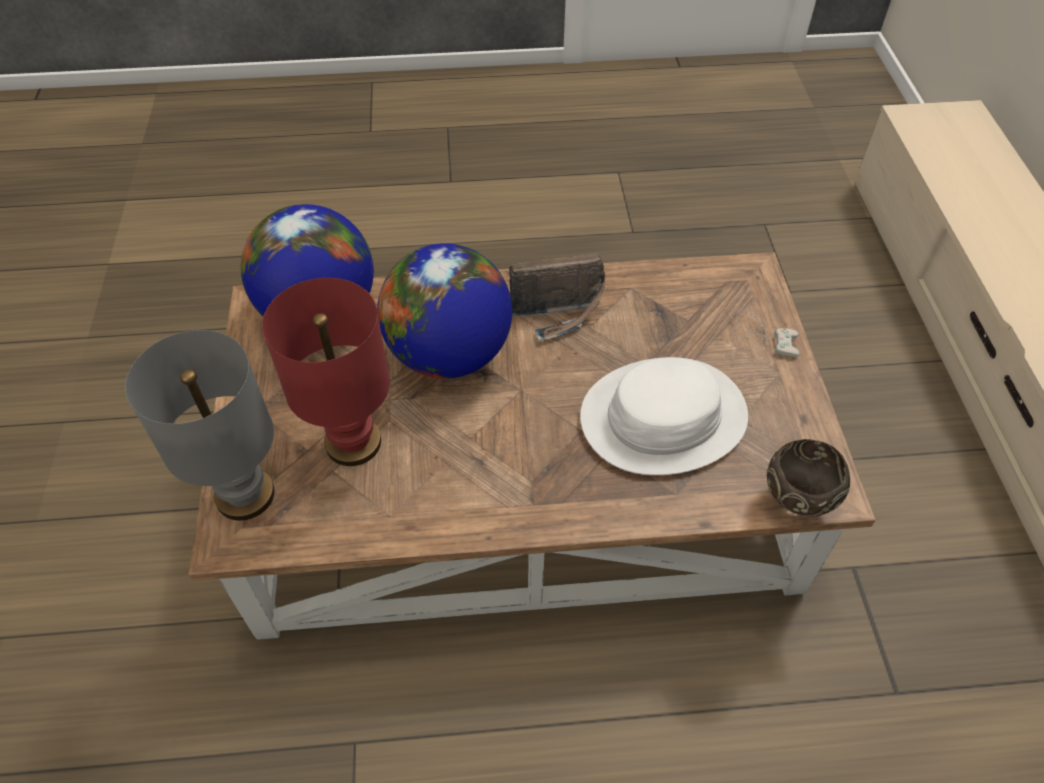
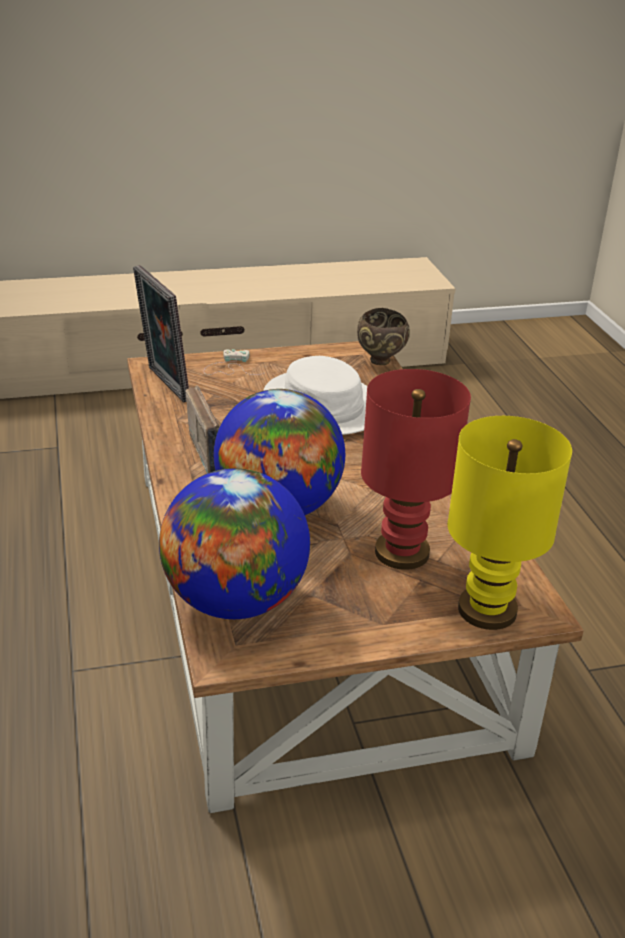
camera: 100 degrees left, 20 degrees down
grey table lamp [125,330,275,521] -> yellow table lamp [448,416,572,630]
none -> picture frame [133,265,189,402]

